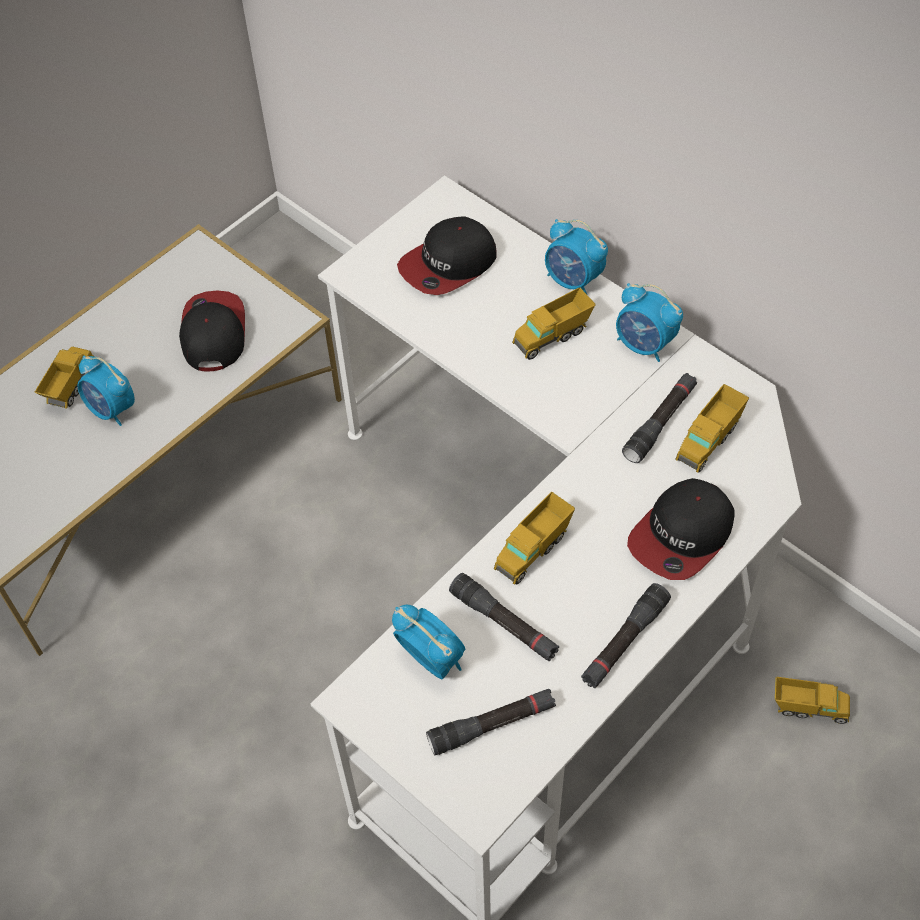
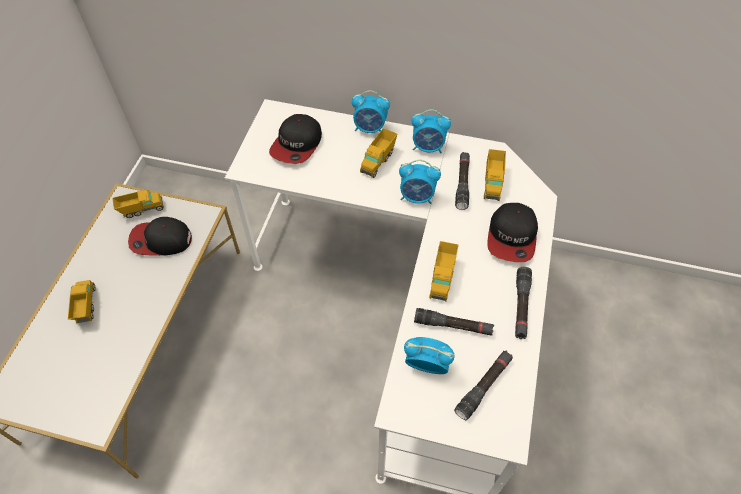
camera: 30 degrees left, 0 degrees up
alarm clock [77,355,135,426] -> alarm clock moved to [399,160,441,204]
cap [179,291,245,372] -> cap turned 60 degrees counterclockwise [128,217,192,256]
toy truck [775,677,850,724] -> toy truck moved to [112,190,164,218]

